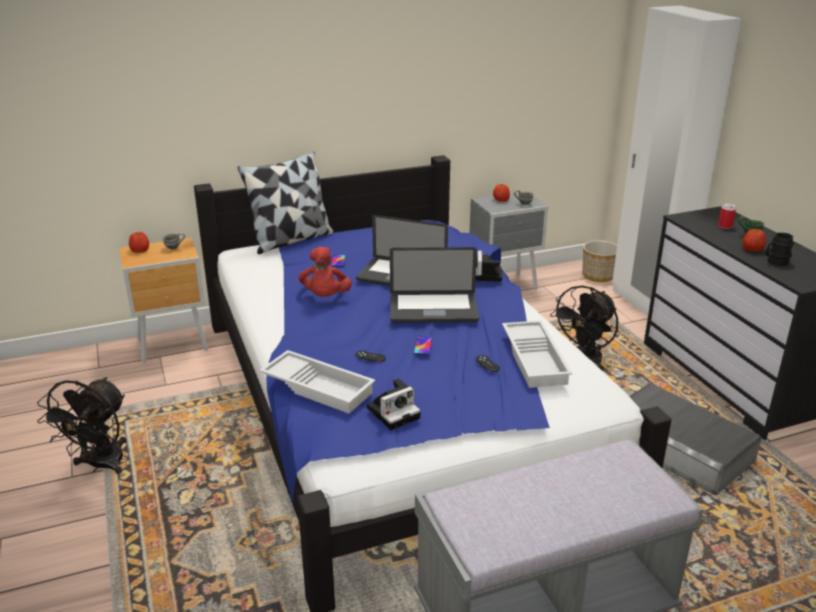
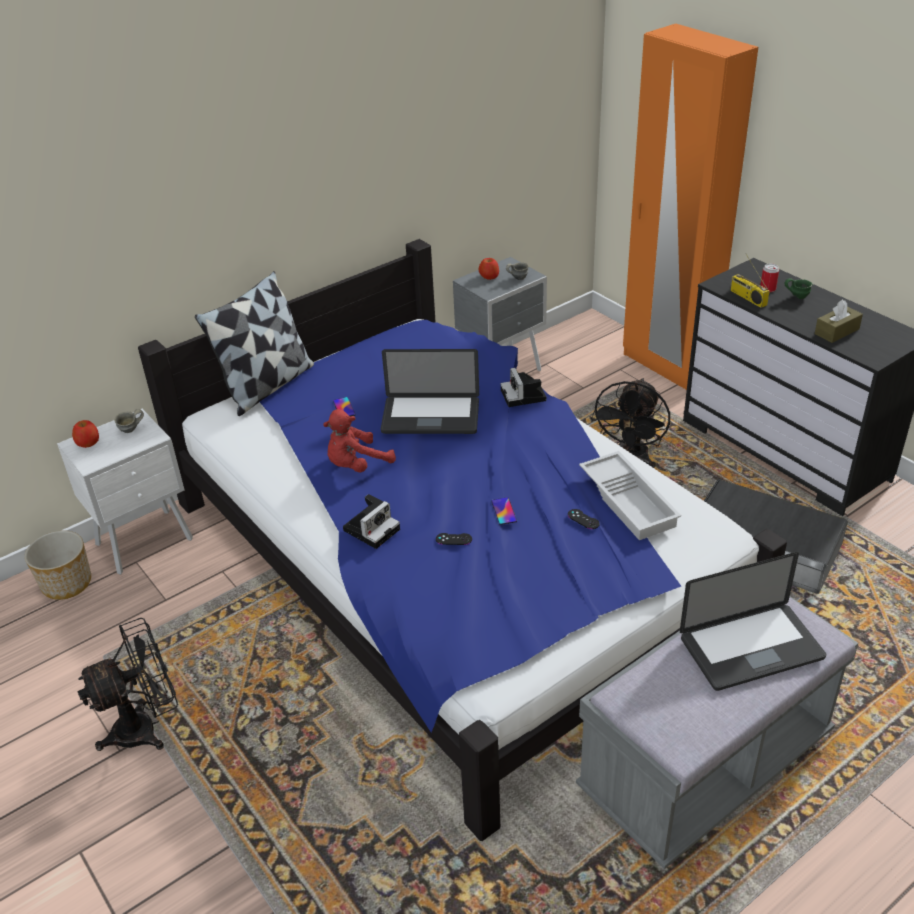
camera: 15 degrees left, 10 degrees up
black fan [37,377,126,474] -> black fan turned 120 degrees counterclockwise [77,618,178,751]
brown nightstand [119,238,209,362] -> white nightstand [57,409,193,575]
white tray [259,350,375,413] -> none
red plush toy [298,247,352,297] -> red plush toy turned 75 degrees clockwise [323,409,396,473]
camera [367,378,421,430] -> camera moved to [343,494,400,549]
laptop [390,247,479,323] -> laptop moved to [680,552,826,691]
planter [582,241,617,282] -> planter moved to [25,530,91,600]
white wardrobe [612,5,741,316] -> orange wardrobe [623,24,758,390]
apple [742,229,766,251] -> none
black mug [766,232,794,266] -> brown tissue box [815,300,863,343]
none -> radio [730,254,769,308]

